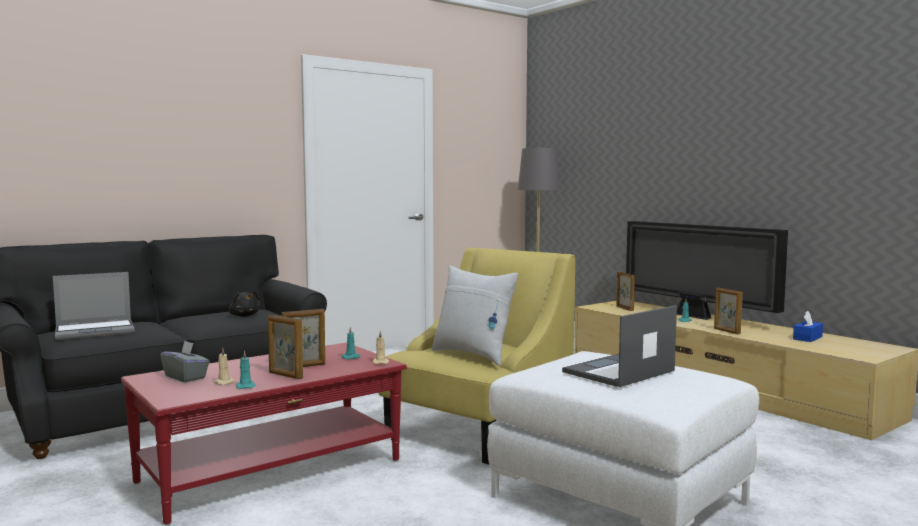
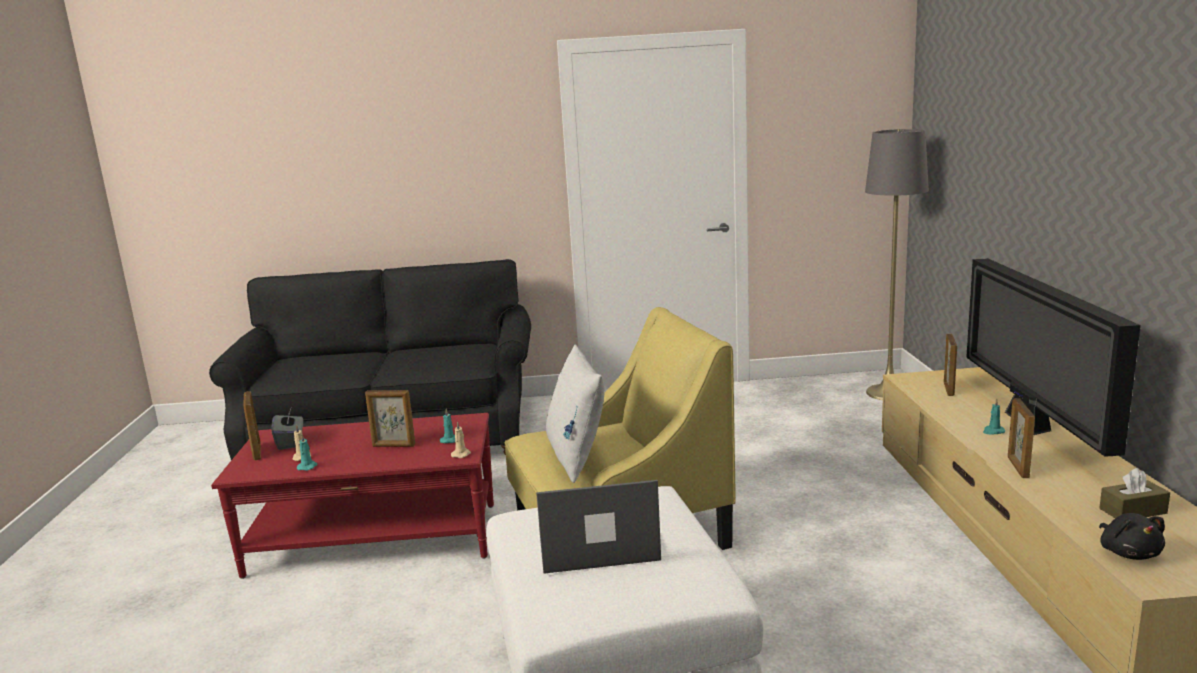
camera: 35 degrees right, 10 degrees up
laptop [53,272,135,340] -> none
black plush toy [229,291,261,317] -> black plush toy moved to [1099,513,1165,560]
picture frame [268,315,303,379] -> picture frame moved to [244,391,261,460]
blue tissue box [793,311,823,342] -> brown tissue box [1099,468,1170,518]

